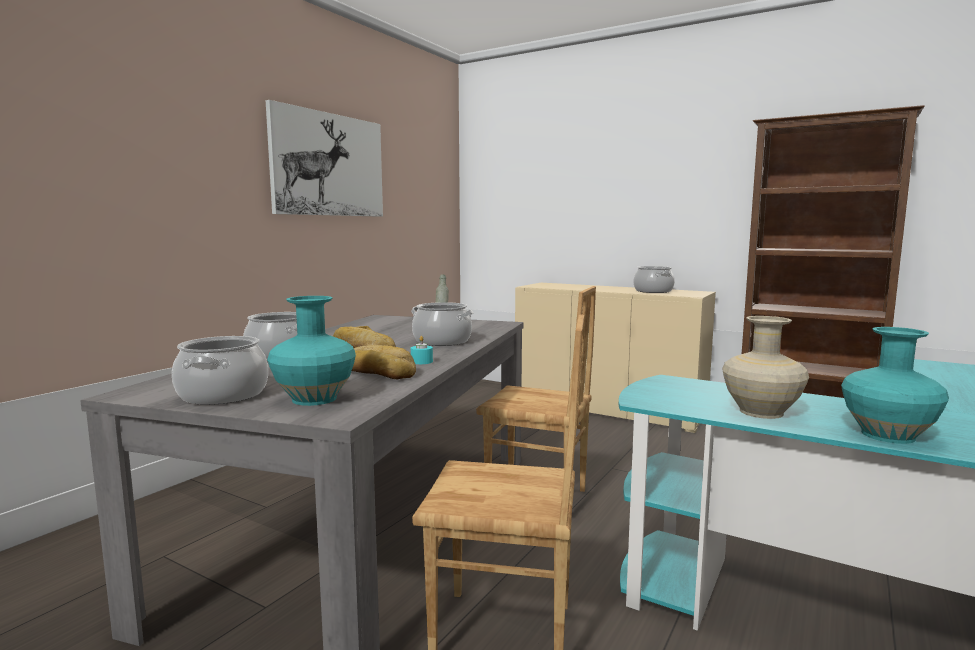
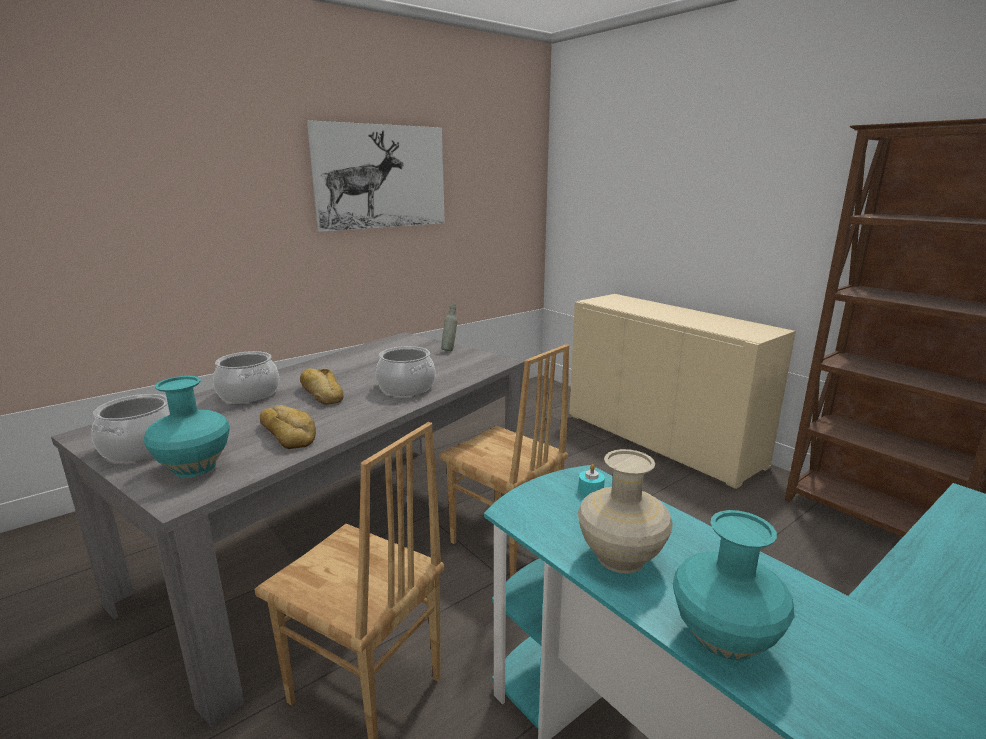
camera: 20 degrees right, 10 degrees up
turquoise candle [411,336,433,364] -> turquoise candle moved to [578,464,605,497]
cooking pot [633,266,675,293] -> none

